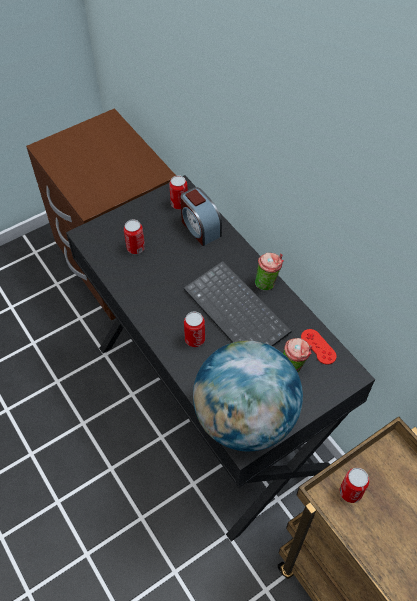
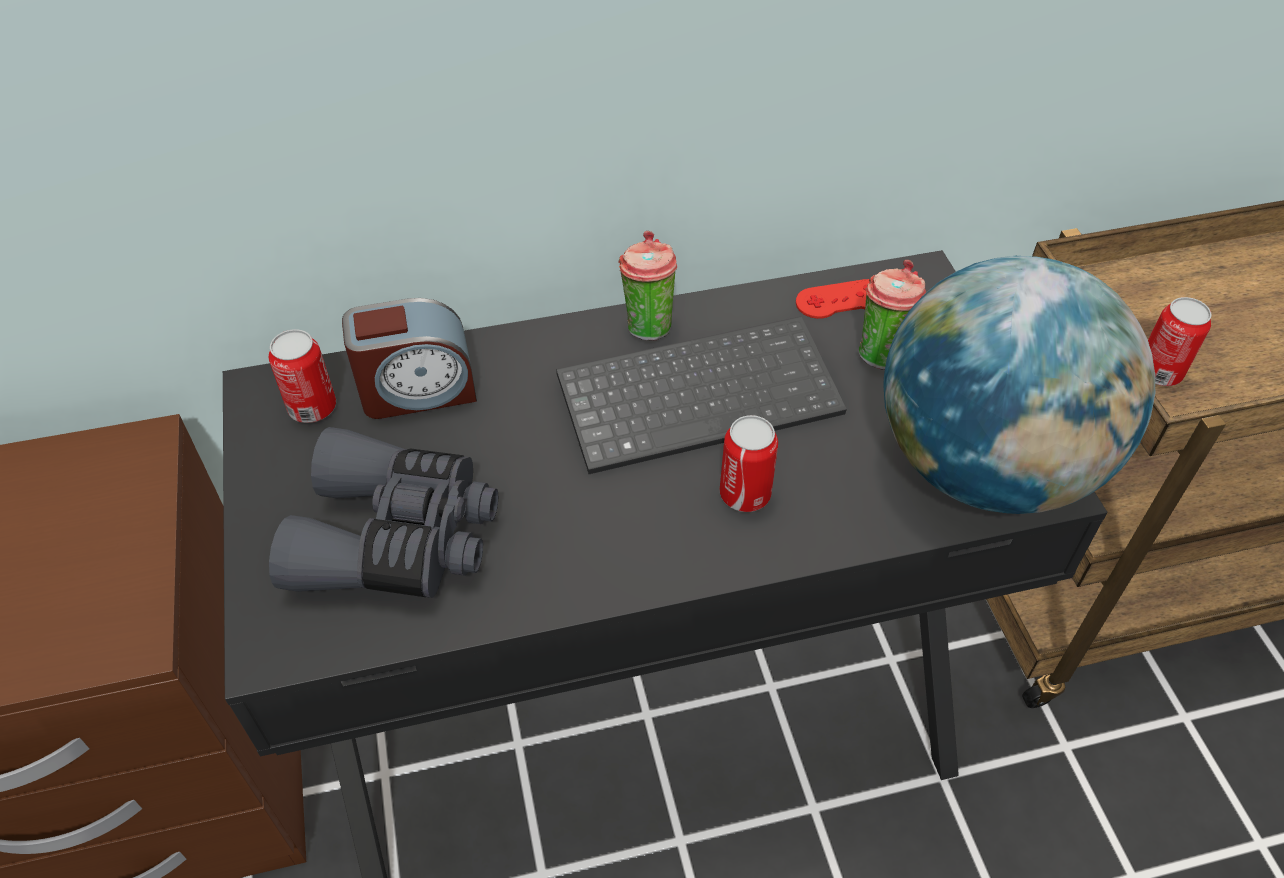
camera: 70 degrees left, 5 degrees down
can [124,220,145,254] -> grey binoculars [269,427,498,598]

